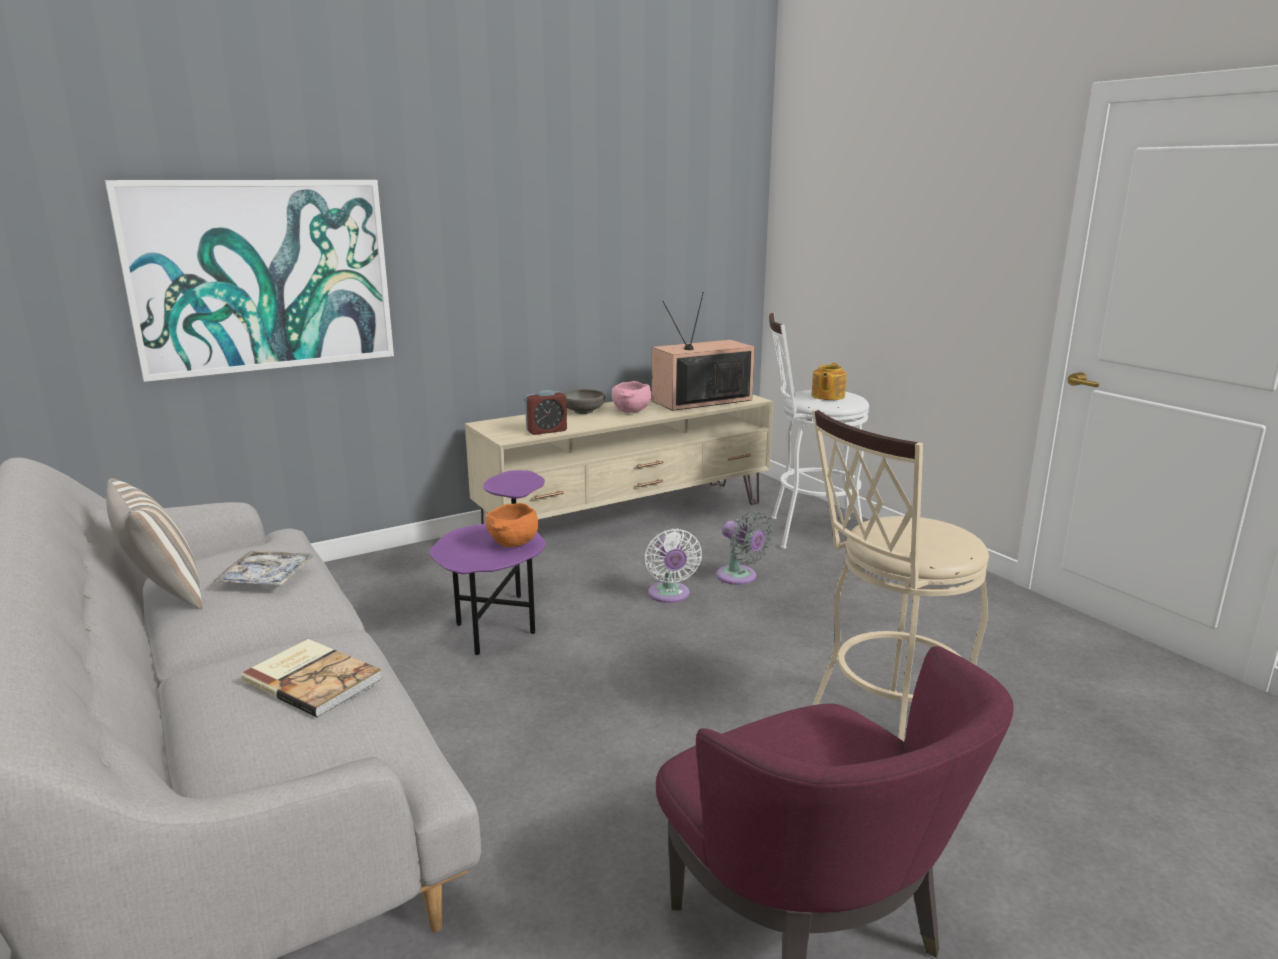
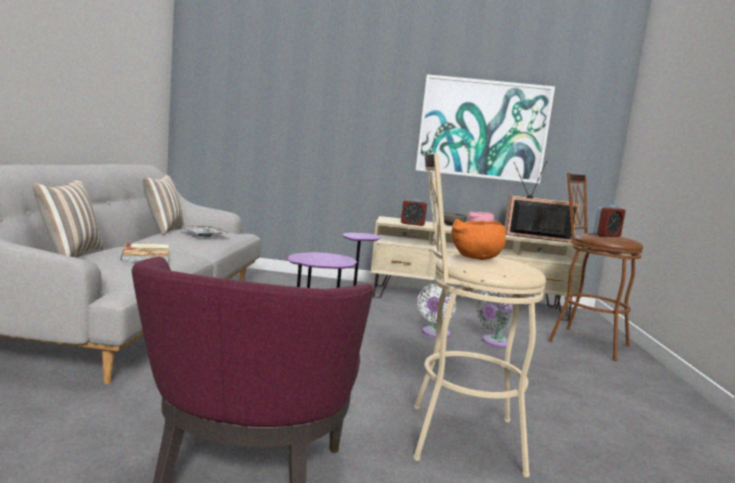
camera: 35 degrees right, 10 degrees down
picture [105,180,394,382] -> picture moved to [416,74,555,184]
orange bowl [485,503,538,547] -> orange bowl moved to [452,219,506,260]
grey fan [716,511,773,585] -> grey fan turned 60 degrees clockwise [477,291,513,347]
white stool [769,312,869,549] -> brown stool [548,173,643,361]
teapot [811,363,846,400] -> alarm clock [593,205,625,237]
none -> pillow [33,179,103,257]

